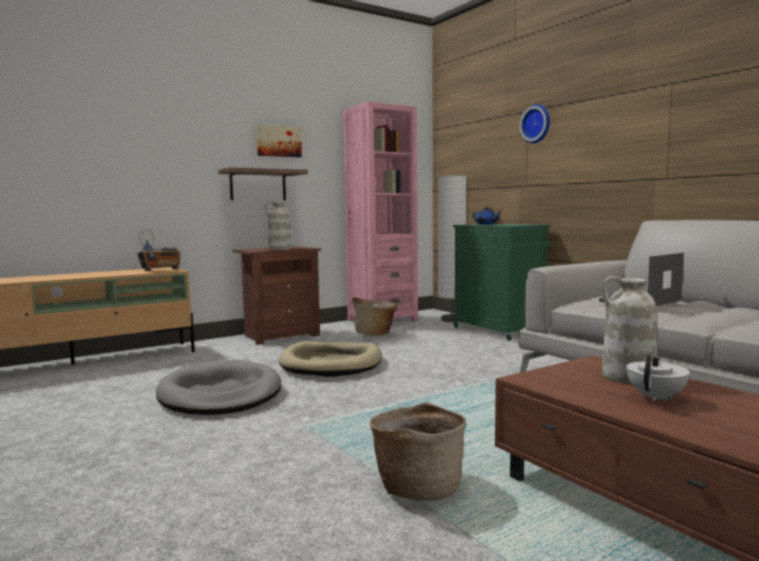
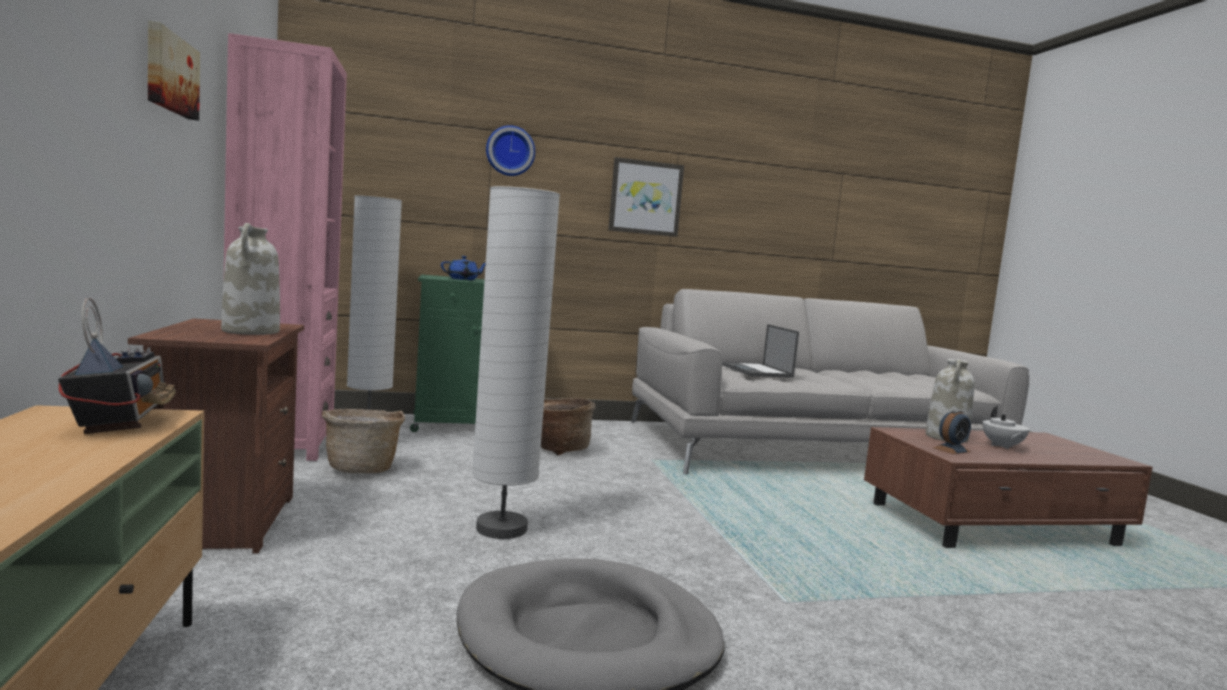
camera: 70 degrees left, 0 degrees up
shelf [218,167,308,200] -> none
beige dog bed [279,341,382,377] -> white floor lamp [472,186,560,539]
basket [370,402,466,501] -> basket moved to [541,398,596,456]
white teapot [626,355,690,402] -> white teapot turned 150 degrees counterclockwise [983,406,1030,449]
none -> picture [608,157,684,237]
none -> alarm clock [933,410,971,454]

